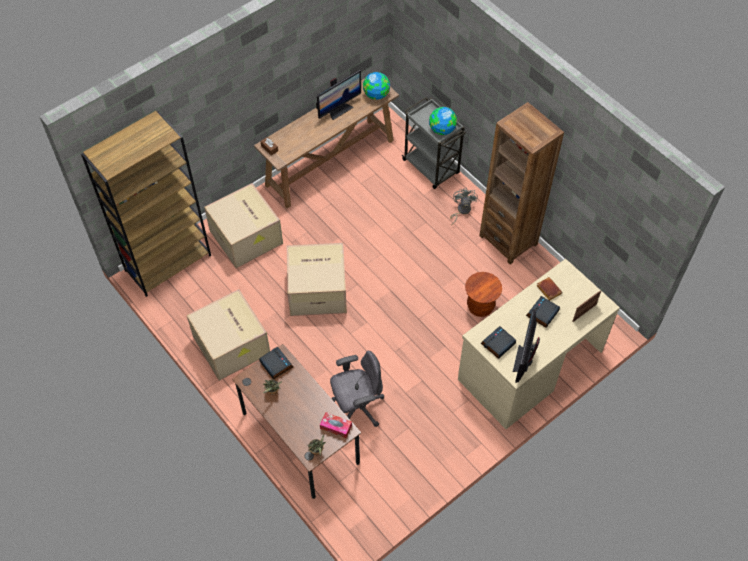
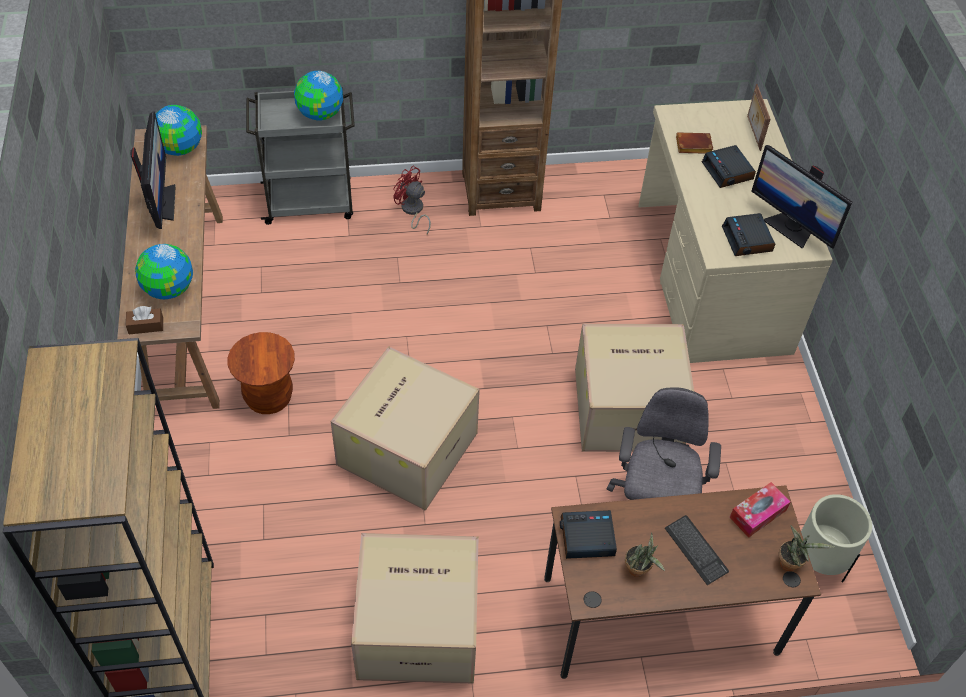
camera: 60 degrees left, 5 degrees down
cardboard box [204,183,283,268] -> cardboard box moved to [575,324,694,452]
grey fan [450,188,478,225] -> red fan [393,166,431,234]
brown stool [465,272,502,317] -> brown stool moved to [228,332,295,414]
none -> globe [135,244,193,299]
none -> keyboard [665,515,729,585]
none -> beige planter [801,494,872,583]

